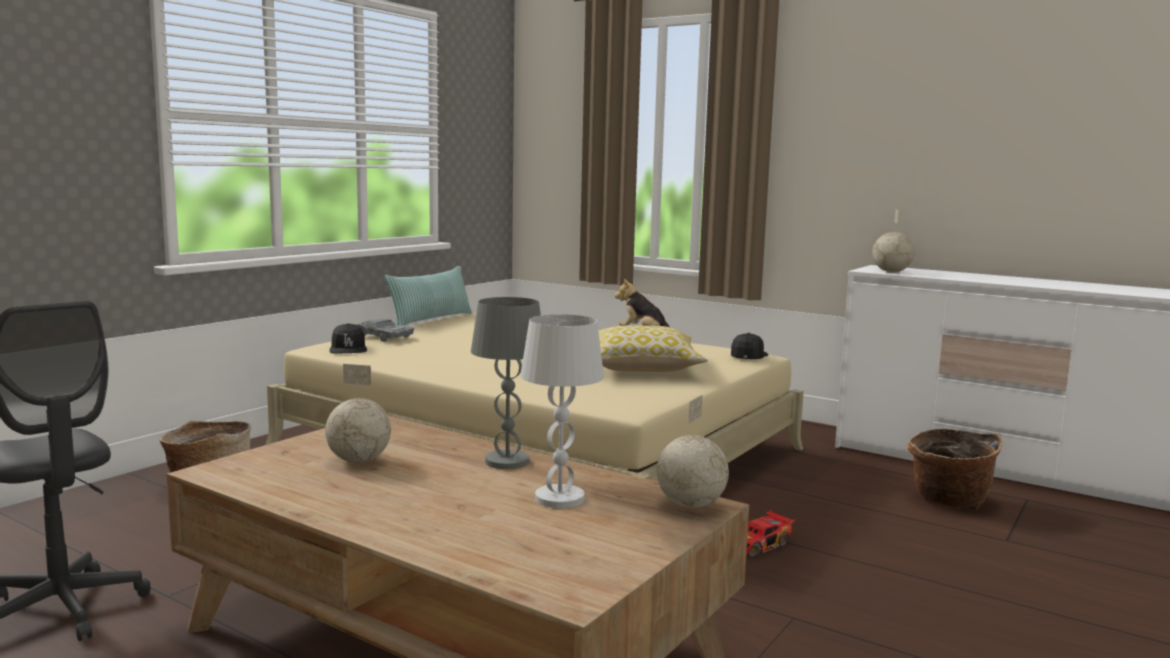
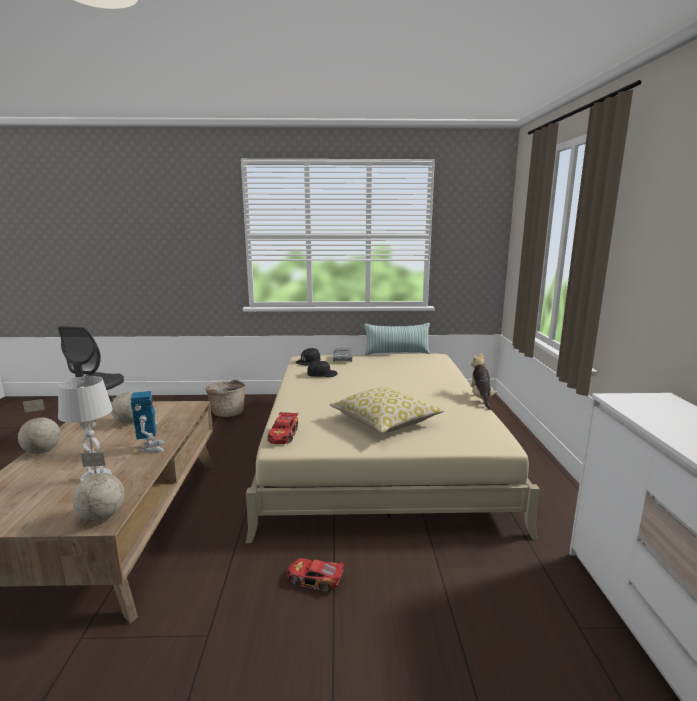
camera: 55 degrees right, 5 degrees up
grey table lamp [471,297,541,469] -> toy robot [131,391,165,453]
black cap [731,333,768,359] -> black cap moved to [307,360,338,377]
globe [872,210,915,272] -> globe moved to [18,399,61,454]
basket [907,428,1002,510] -> none
none -> toy car [268,411,298,444]

